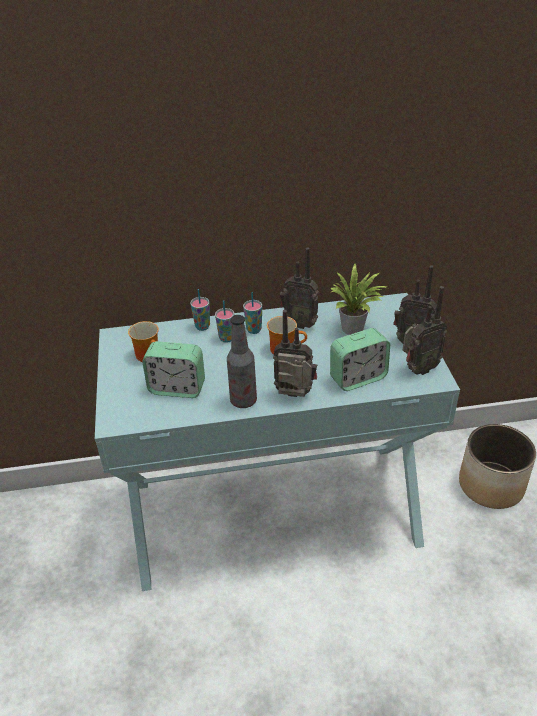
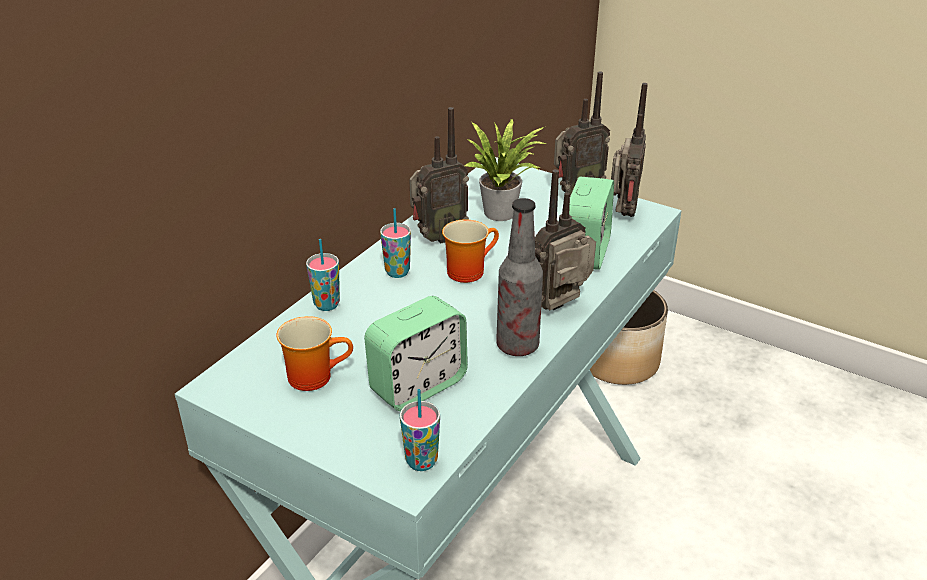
camera: 50 degrees left, 5 degrees down
cup [215,300,235,343] -> cup moved to [400,389,440,471]

